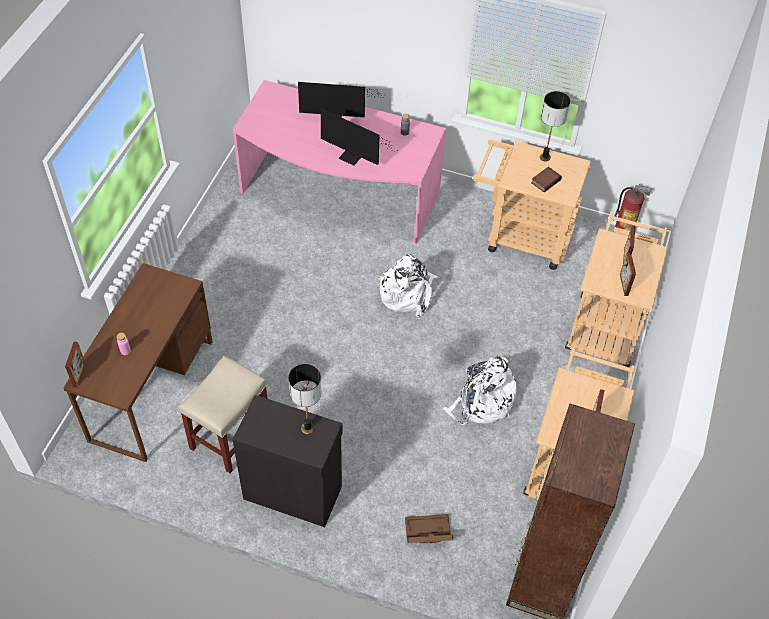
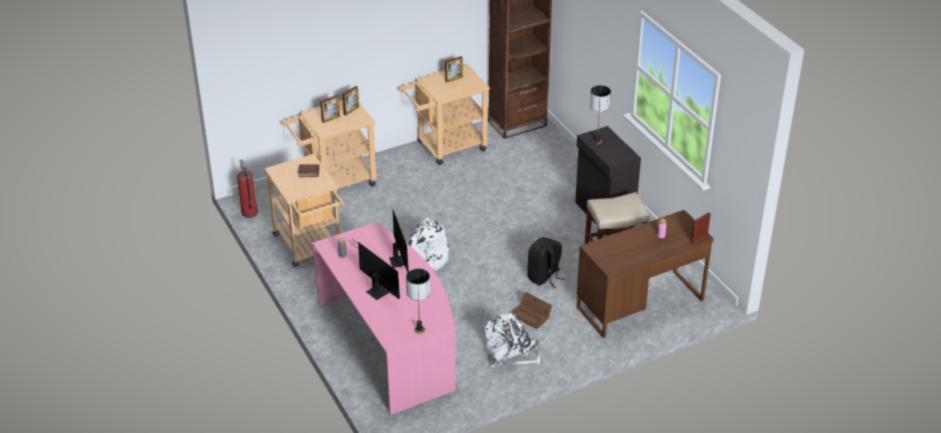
camera: 135 degrees left, 15 degrees down
brown storage box [405,514,453,543] -> brown storage box moved to [511,292,552,329]
white backpack [443,356,517,425] -> white backpack moved to [485,313,540,367]
table lamp [540,91,570,162] -> table lamp moved to [406,269,430,334]
none -> black backpack [527,237,564,288]

